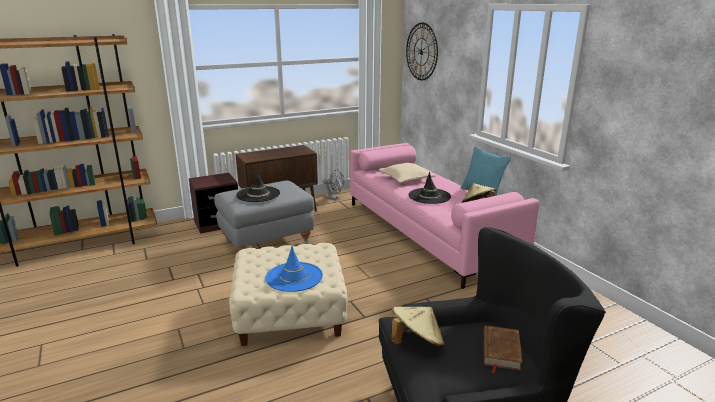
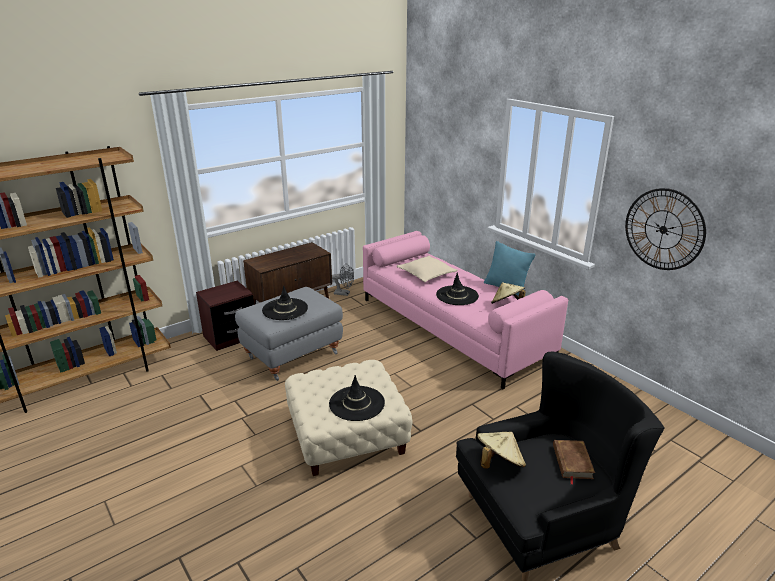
camera: 10 degrees left, 5 degrees up
blue hat [265,246,323,292] -> black hat [329,375,385,421]
wall clock [406,22,438,81] -> wall clock moved to [625,188,706,270]

